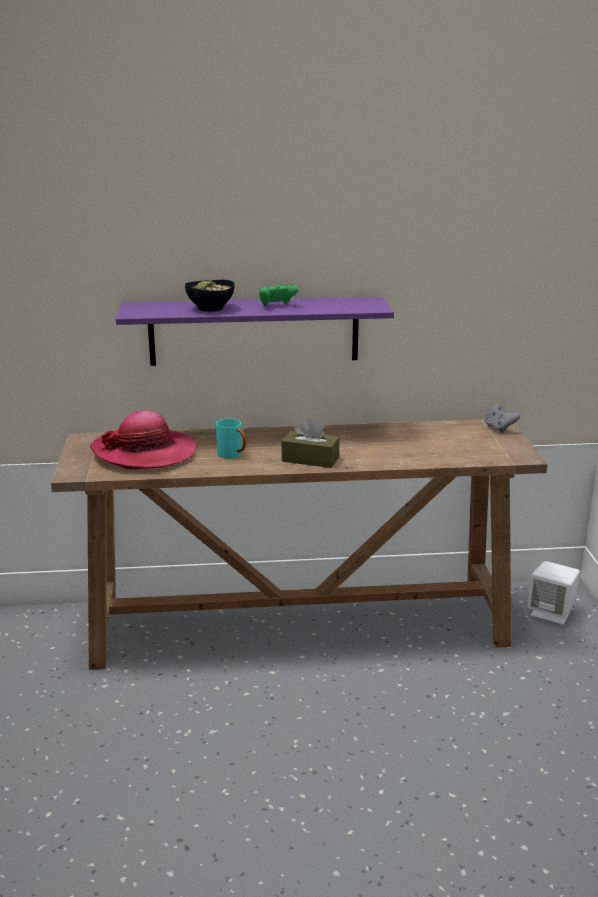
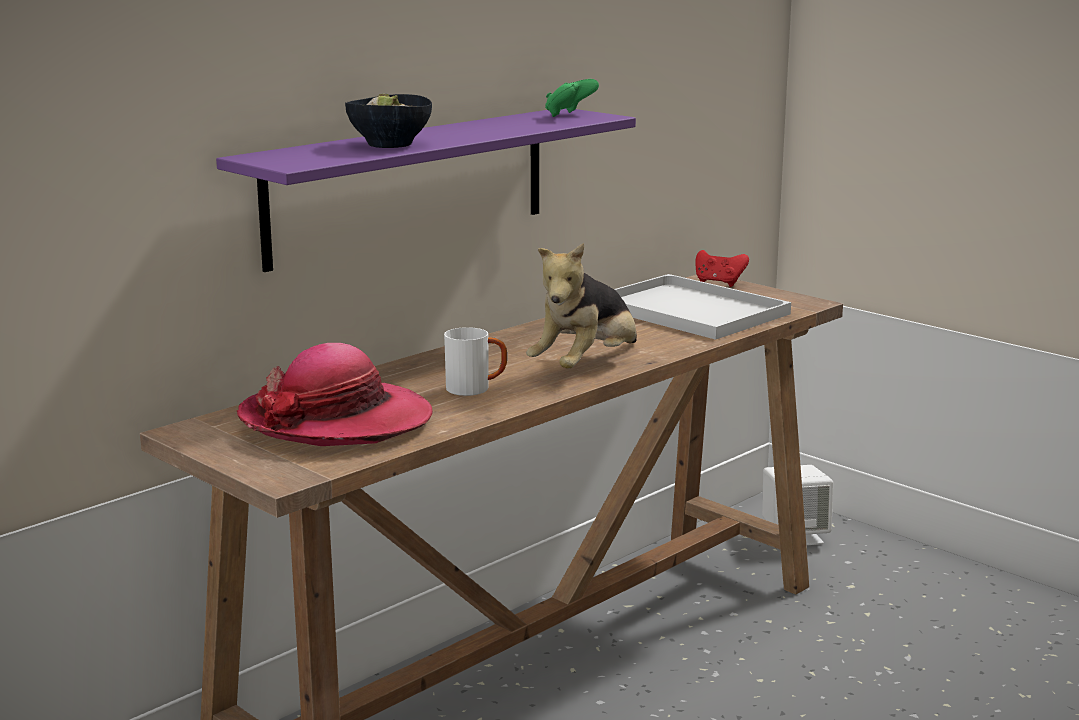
camera: 40 degrees left, 5 degrees down
turquoise mug [216,419,246,459] -> white mug [444,327,507,396]
green game controller [259,285,299,306] -> green game controller moved to [545,79,599,117]
brown tissue box [282,418,340,468] -> plush toy [526,243,637,369]
grey game controller [485,404,520,433] -> red game controller [695,250,749,287]
none -> white tray [614,274,791,340]

